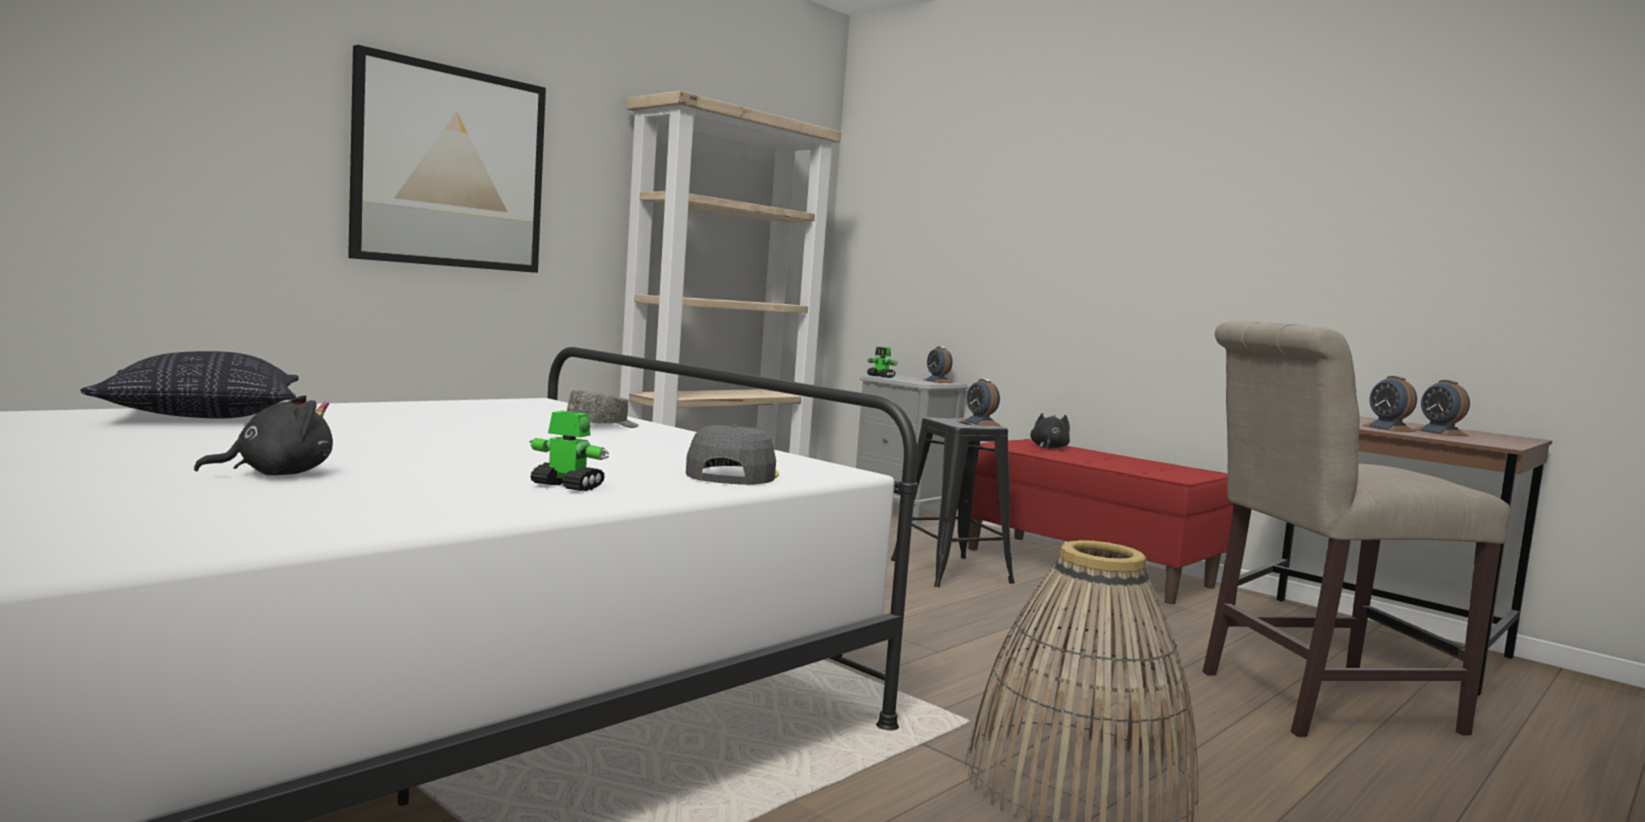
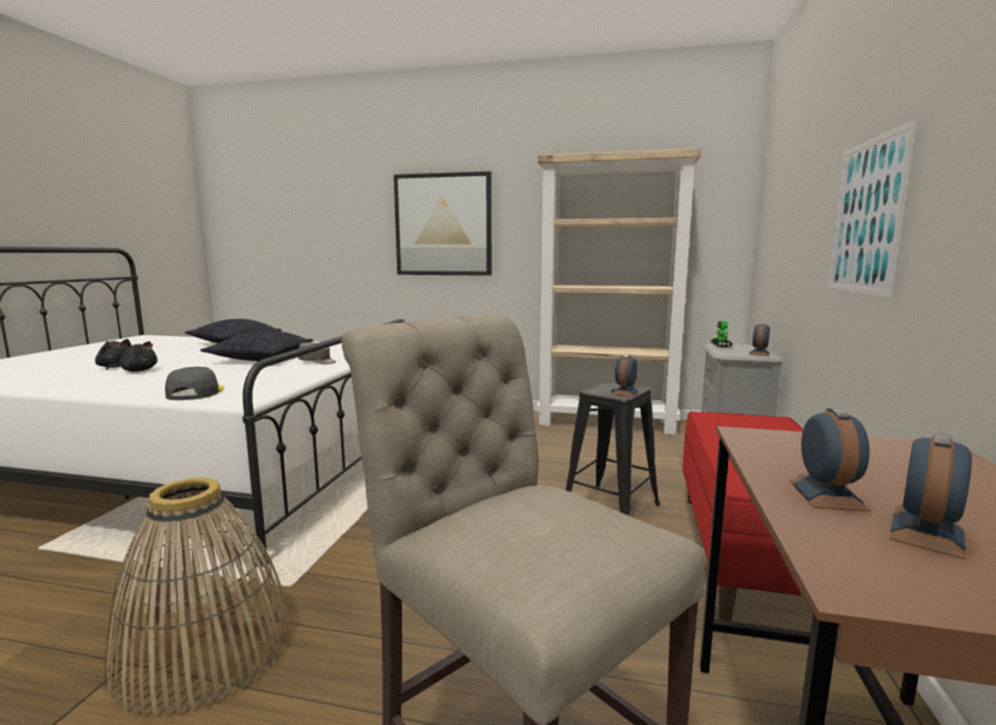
camera: 60 degrees right, 5 degrees up
toy robot [530,411,609,491] -> none
grey cap [686,424,779,485] -> grey cap turned 75 degrees counterclockwise [165,367,224,400]
black plush toy [1030,413,1070,449] -> black plush toy moved to [106,341,158,372]
alarm clock [1362,376,1417,432] -> alarm clock turned 150 degrees clockwise [789,408,870,511]
none -> pillow [200,330,313,361]
none -> picture [828,119,918,298]

